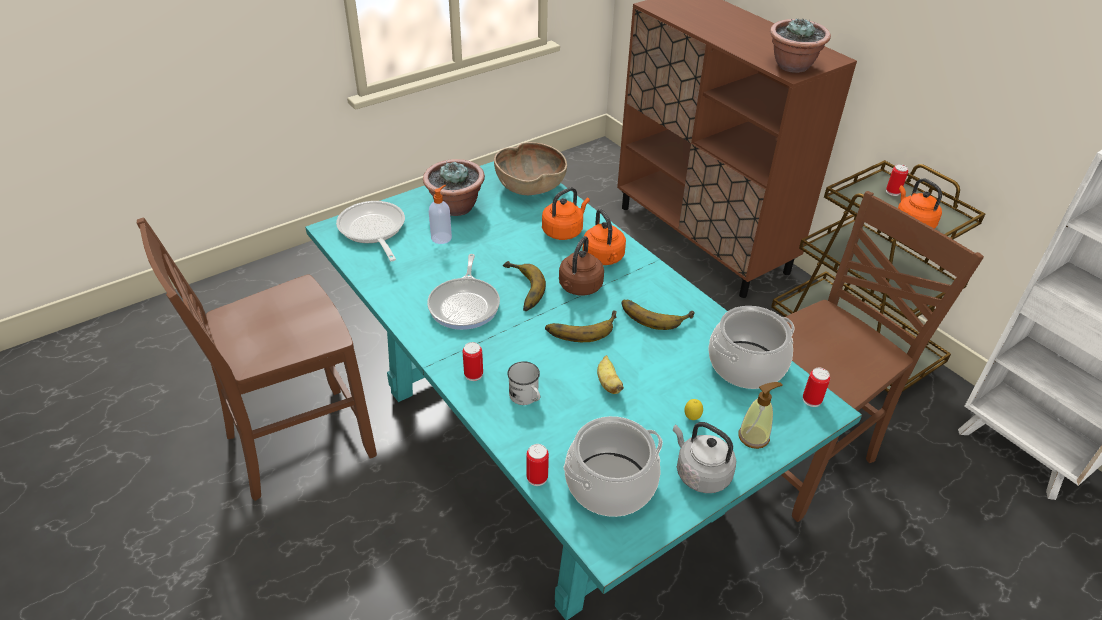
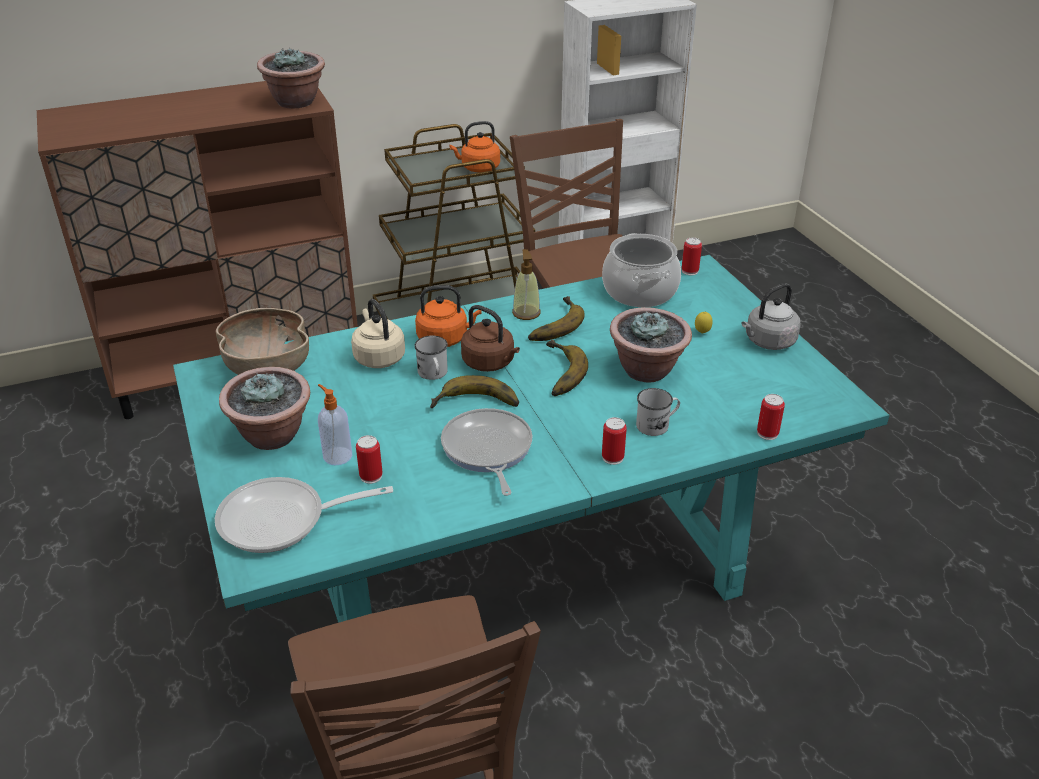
camera: 75 degrees left, 5 degrees down
frying pan [427,254,500,330] -> frying pan turned 120 degrees counterclockwise [441,408,532,496]
orange kettle [542,187,590,240] -> beige kettle [351,299,405,368]
cooking pot [564,416,663,517] -> none
banana [597,355,624,394] -> potted plant [610,307,692,383]
soap dispenser [738,382,783,449] -> soap dispenser moved to [512,249,541,320]
can [886,164,908,196] -> can moved to [356,435,383,484]
none -> white mug [414,336,448,380]

